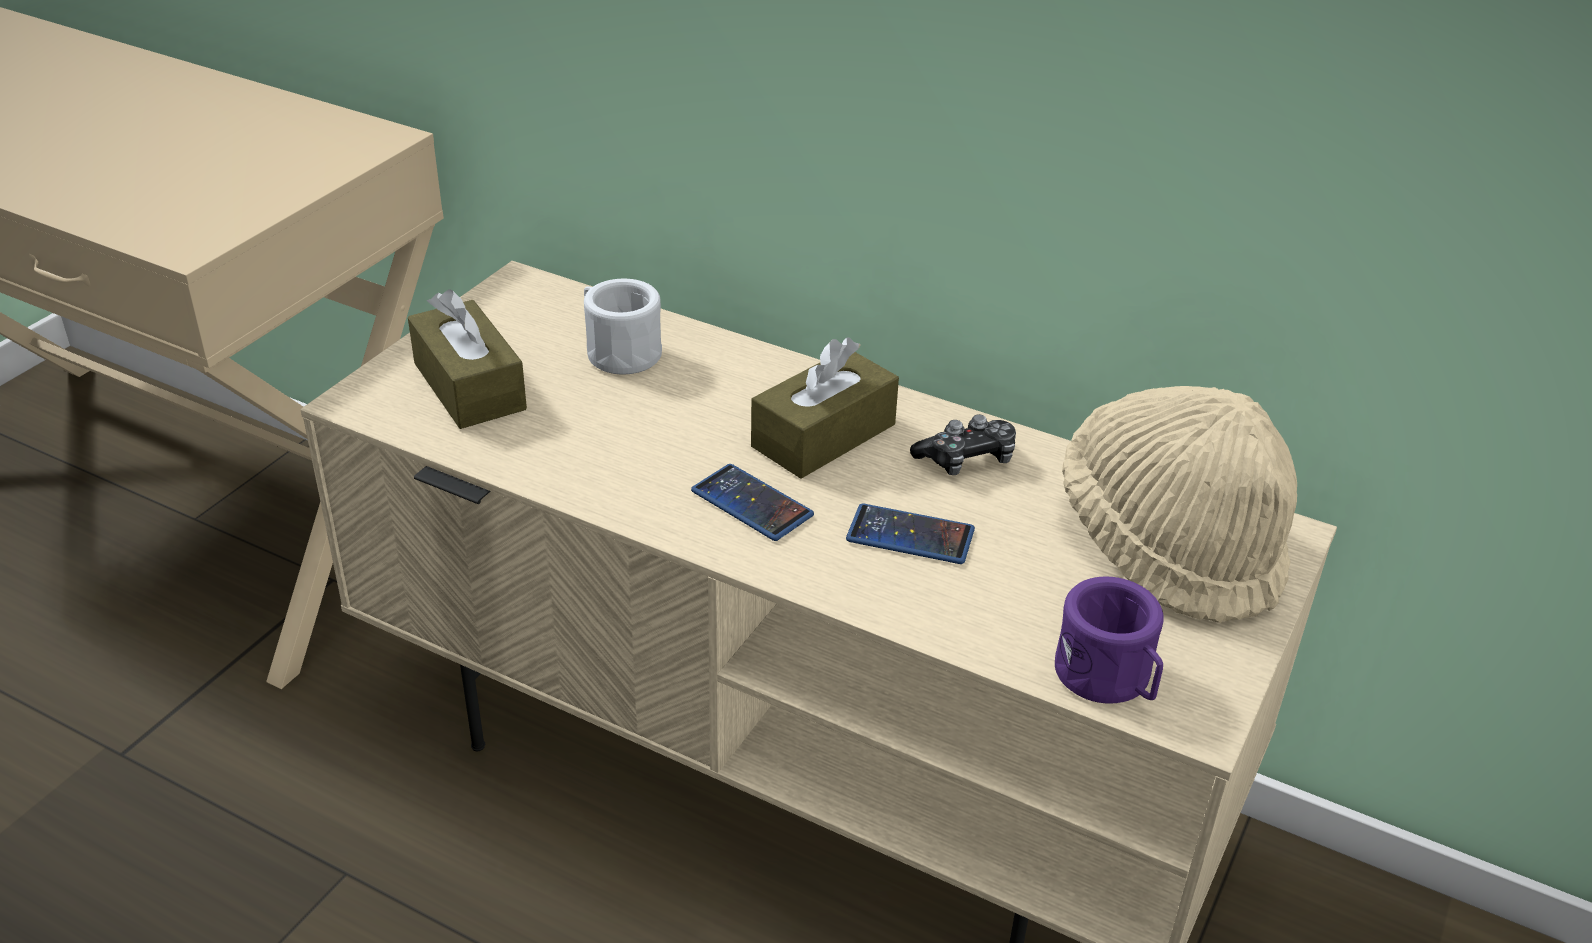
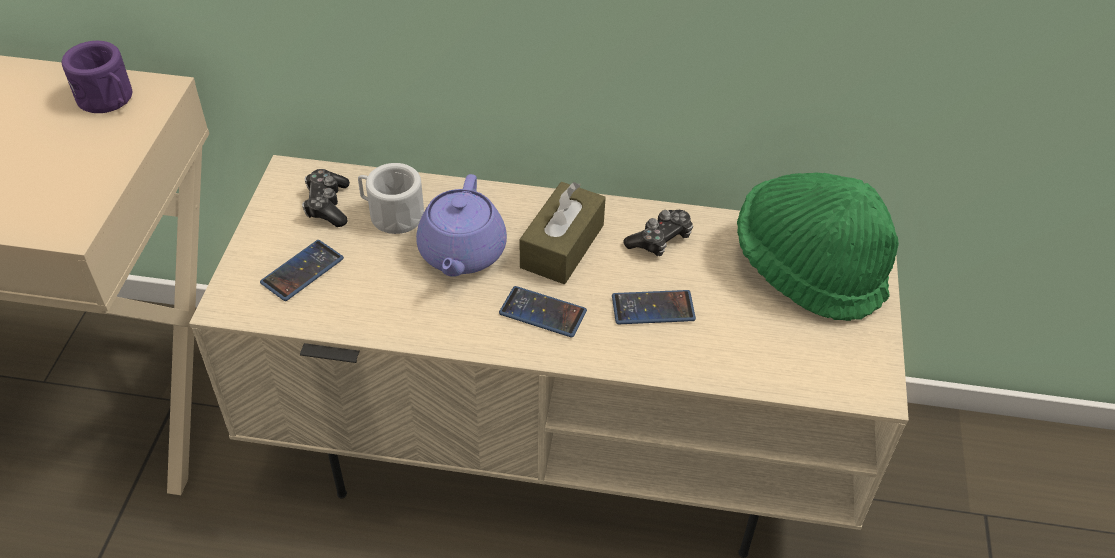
camera: 20 degrees left, 10 degrees up
brown tissue box [408,289,527,429] -> phone [260,240,344,301]
purple mug [1055,577,1164,704] -> purple mug moved to [62,41,132,113]
beige hat [1062,386,1297,623] -> green hat [737,172,899,321]
none -> game controller [302,169,350,227]
none -> purple teapot [416,174,507,277]

